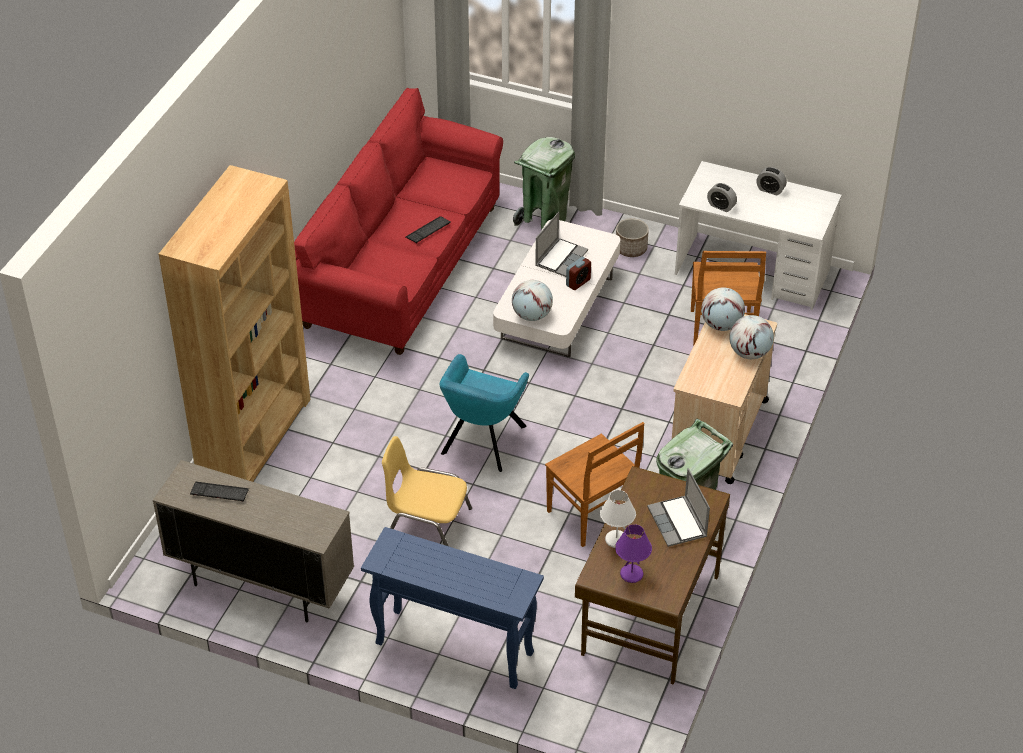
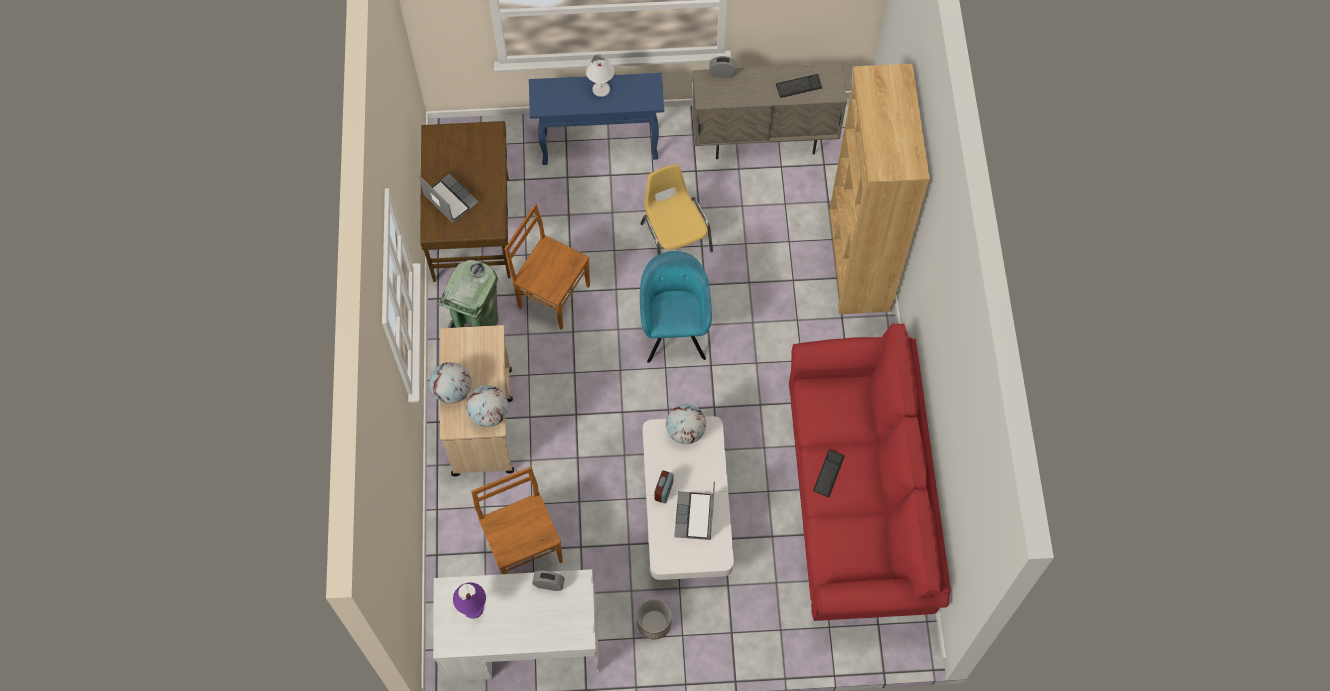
camera: 155 degrees right, 20 degrees up
yellow chair [382,436,472,546] -> yellow chair turned 105 degrees counterclockwise [640,164,713,255]
green trash can [513,137,575,229] -> none
white table lamp [600,490,636,548] -> white table lamp moved to [586,54,614,97]
purple table lamp [615,524,652,583] -> purple table lamp moved to [453,582,486,619]
alarm clock [756,167,787,195] -> alarm clock moved to [709,56,736,78]

